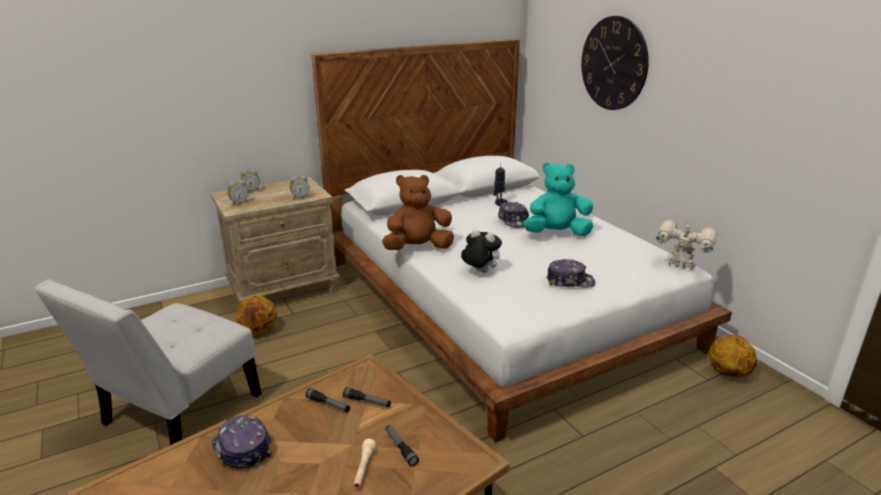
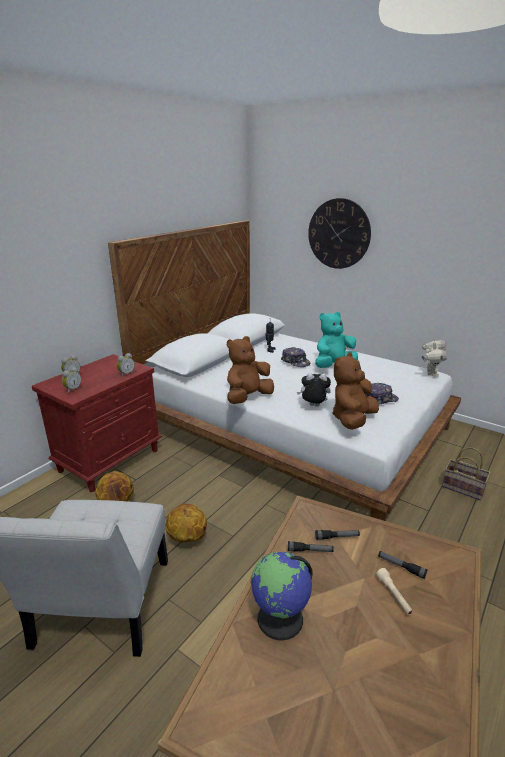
camera: 25 degrees left, 0 degrees up
beige nightstand [211,177,340,302] -> red nightstand [32,354,162,492]
cap [212,415,272,469] -> globe [251,552,313,641]
toy robot [656,219,717,269] -> toy robot turned 105 degrees clockwise [422,340,446,377]
basketball [709,335,757,377] -> basketball moved to [166,504,207,543]
none -> brown plush toy [332,352,379,430]
none -> basket [442,447,490,500]

